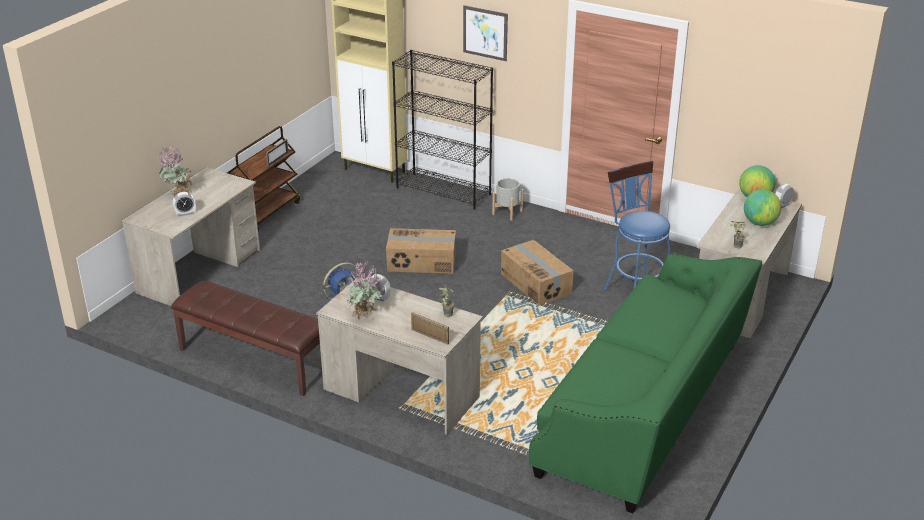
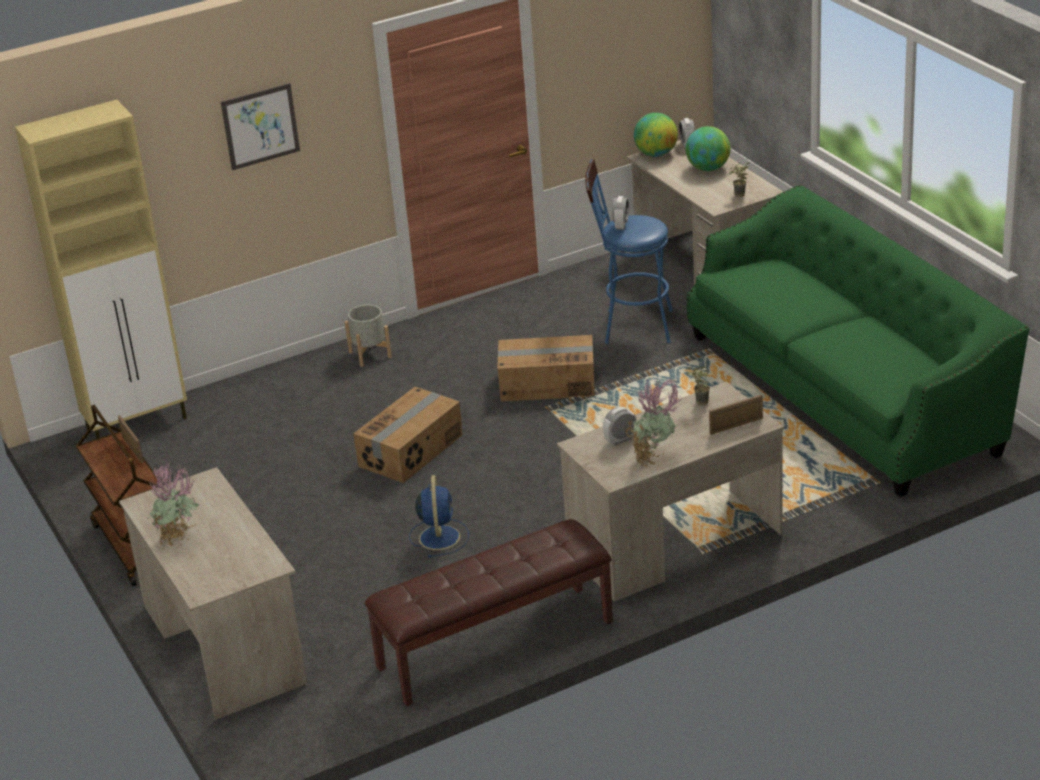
camera: 55 degrees left, 0 degrees up
alarm clock [173,192,196,216] -> alarm clock moved to [612,196,629,230]
black bookcase [392,50,493,210] -> none

